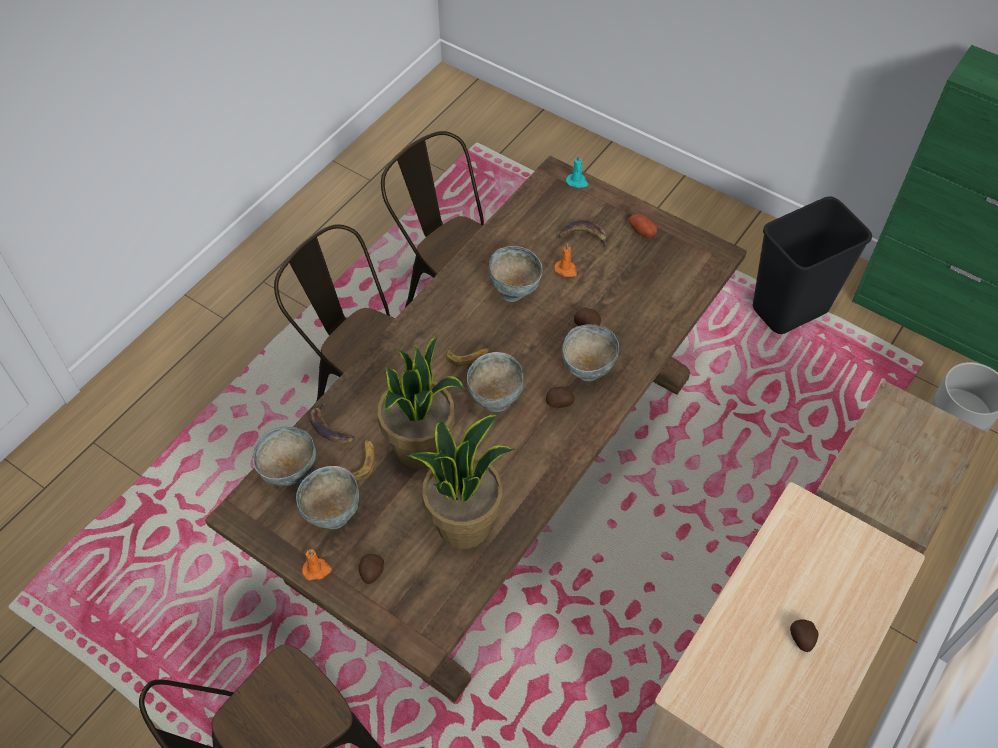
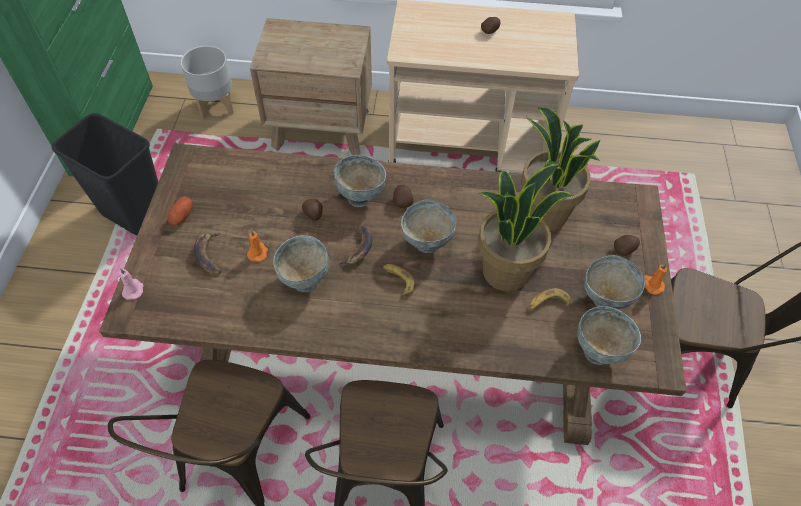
camera: 120 degrees left, 0 degrees up
banana [310,402,355,444] -> banana moved to [337,226,372,265]
turquoise candle [566,155,588,188] -> pink candle [119,268,143,300]

